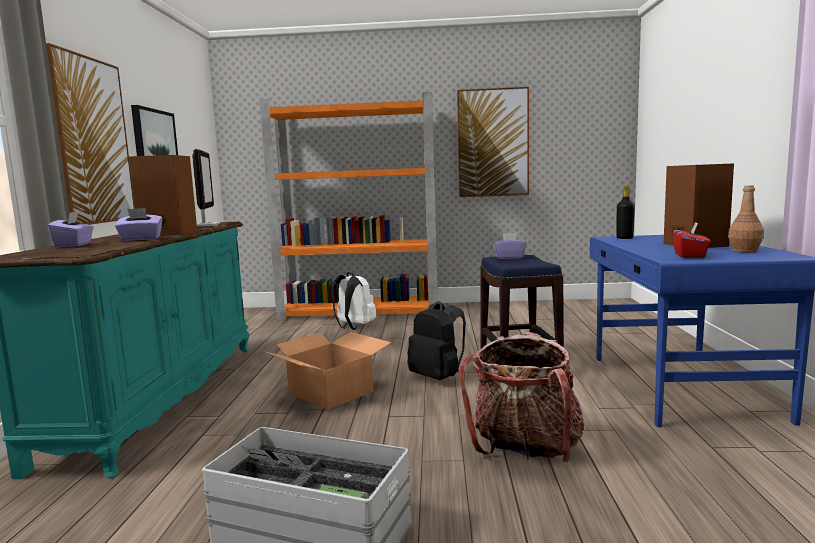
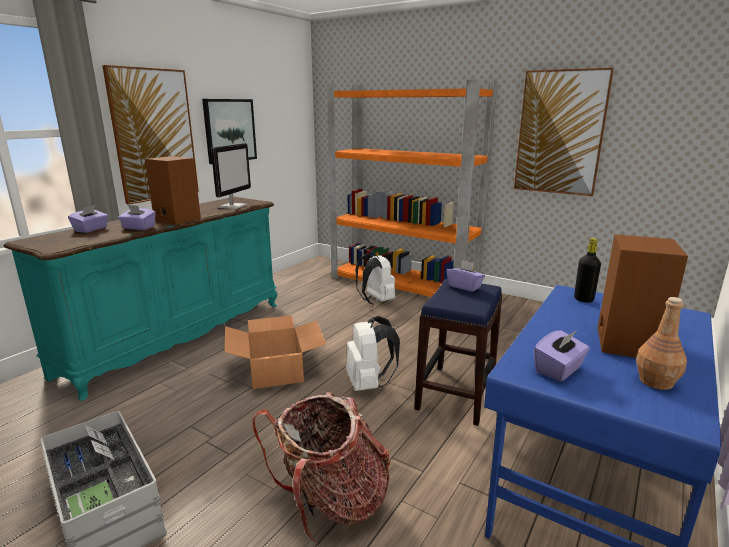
camera: 30 degrees right, 10 degrees up
black backpack [407,301,466,380] -> white backpack [346,316,400,391]
red tissue box [673,222,710,258] -> purple tissue box [534,330,590,382]

